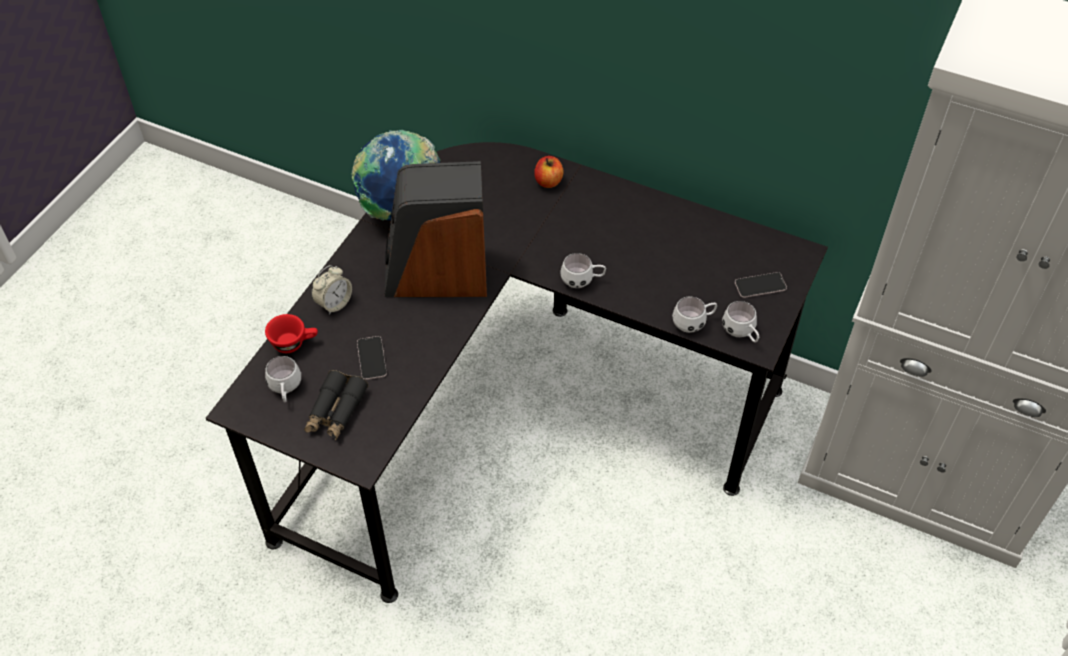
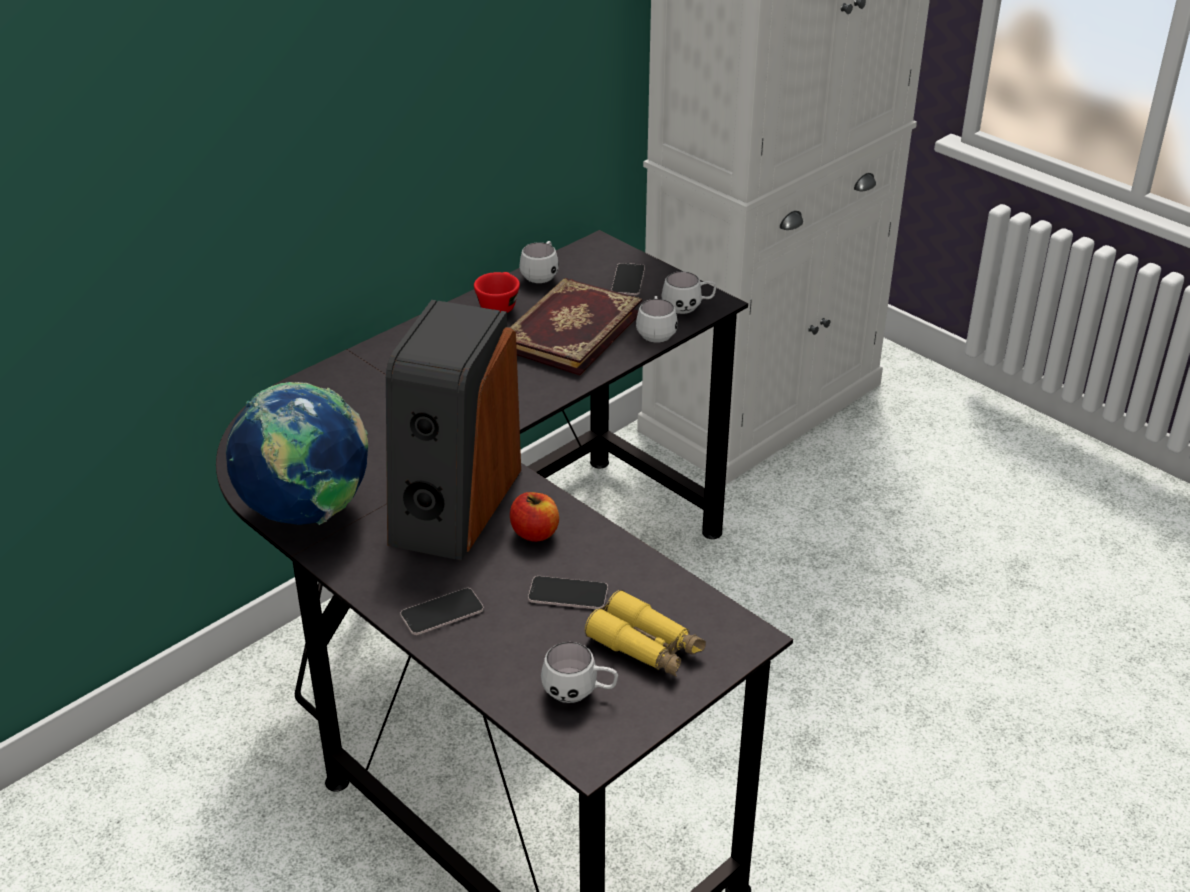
camera: 70 degrees left, 15 degrees down
red cup [265,314,318,353] -> red cup moved to [474,272,520,313]
black binoculars [304,370,369,440] -> yellow binoculars [585,590,706,677]
alarm clock [311,265,352,315] -> phone [400,588,484,635]
apple [534,156,564,188] -> apple moved to [510,492,559,542]
white mug [560,253,606,288] -> white mug moved to [519,241,559,283]
none -> book [511,278,642,376]

